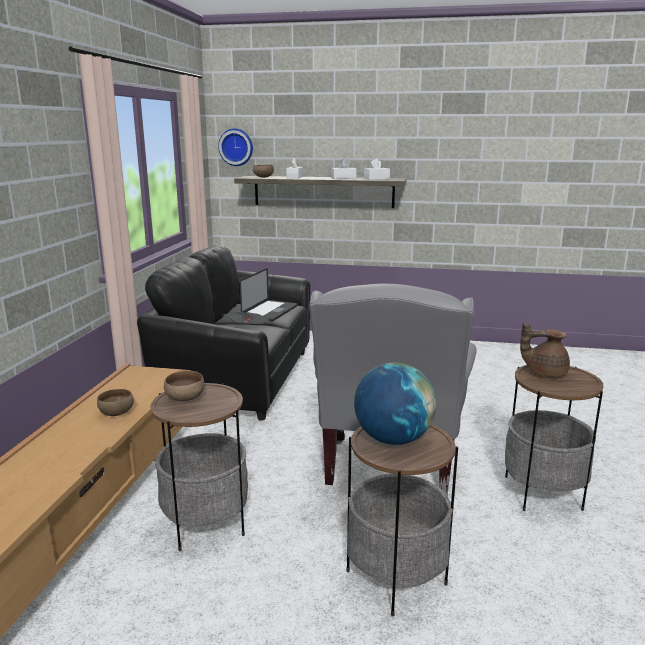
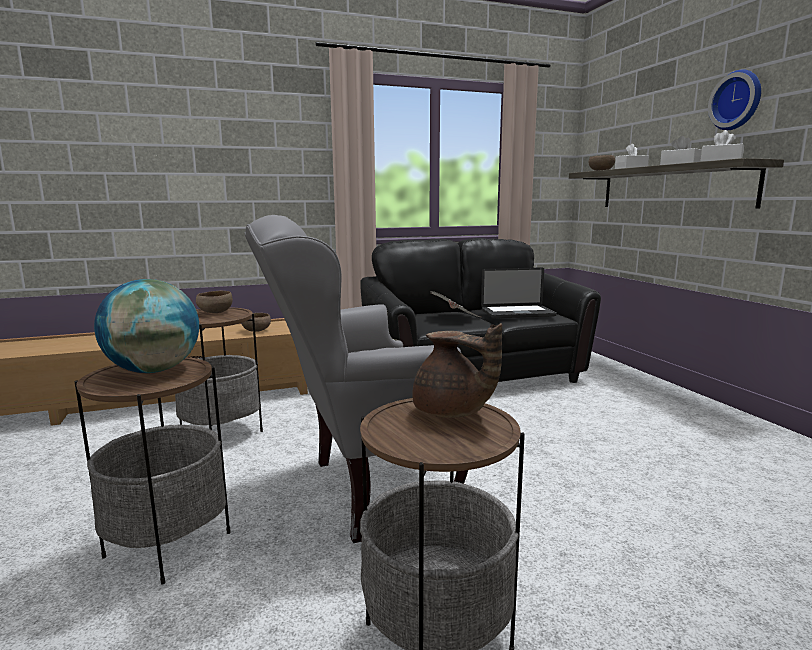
camera: 60 degrees right, 5 degrees down
wall clock [218,129,253,166] -> wall clock moved to [708,69,761,130]
brown teapot [520,322,570,377] -> brown teapot turned 150 degrees clockwise [412,323,502,418]

